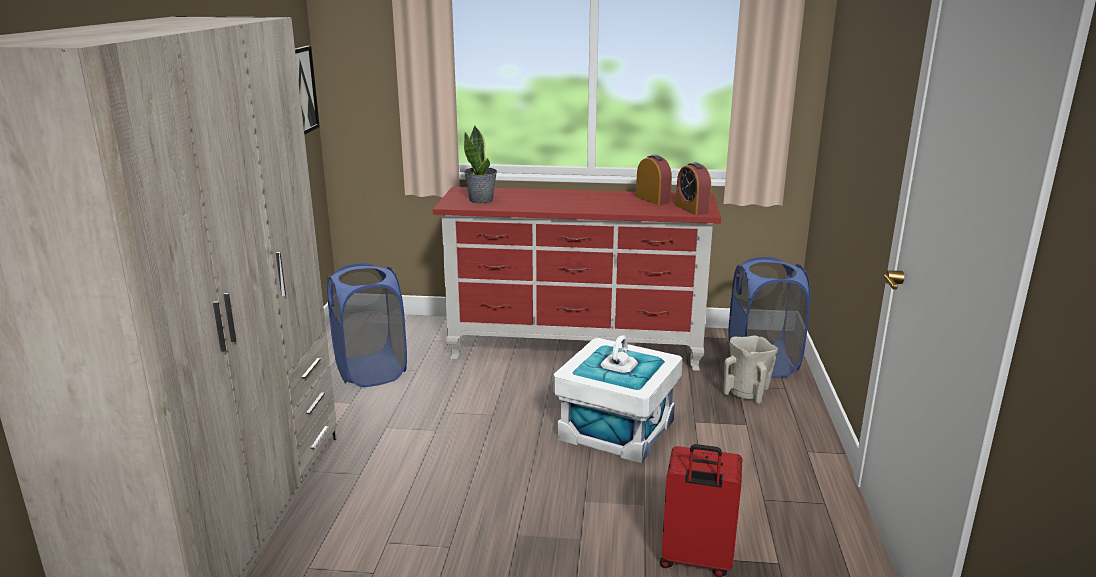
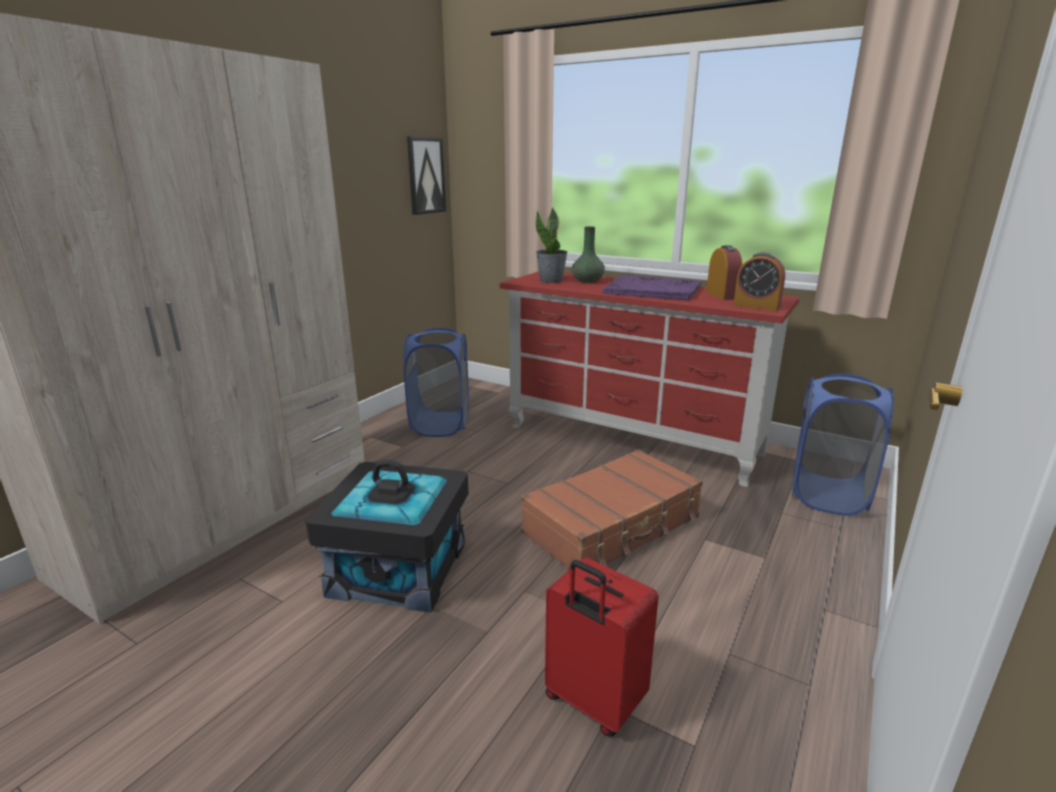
camera: 25 degrees right, 0 degrees up
white storage box [553,335,683,464] -> brown suitcase [521,449,703,569]
alarm clock [676,162,711,215] -> alarm clock turned 60 degrees counterclockwise [733,252,785,311]
beige vase [723,335,778,404] -> none
none -> black storage box [305,459,469,613]
none -> green vase [572,226,605,283]
none -> purple tray [603,275,702,300]

